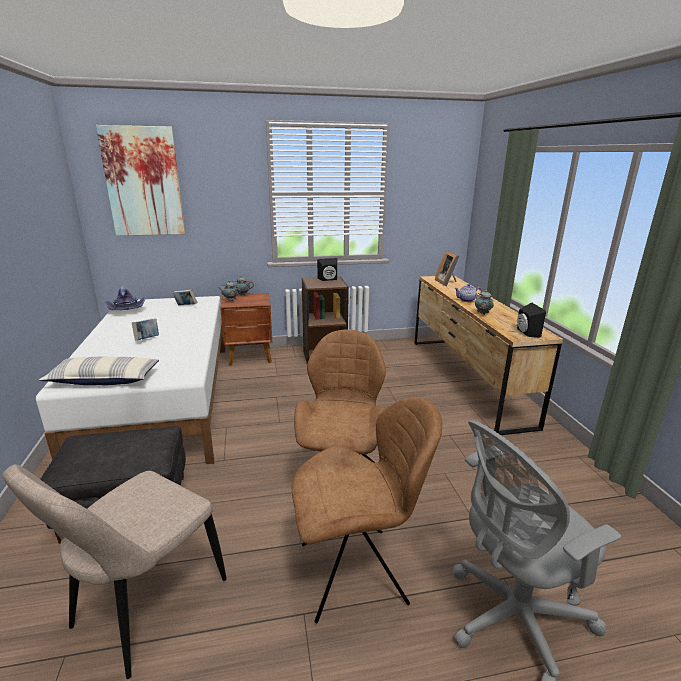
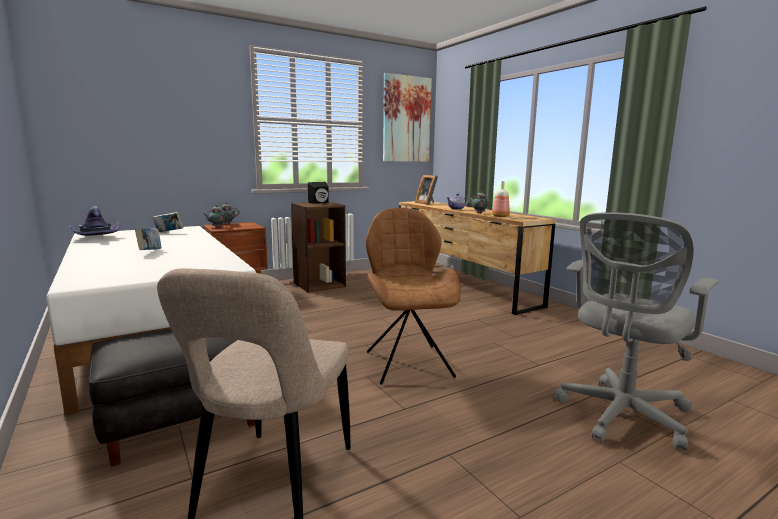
camera: 20 degrees left, 10 degrees down
pillow [38,357,159,385] -> none
picture [96,125,185,236] -> picture moved to [383,73,432,162]
brown chair [292,397,442,624] -> none
black speaker [517,302,546,338] -> none
none -> bottle [492,181,510,217]

